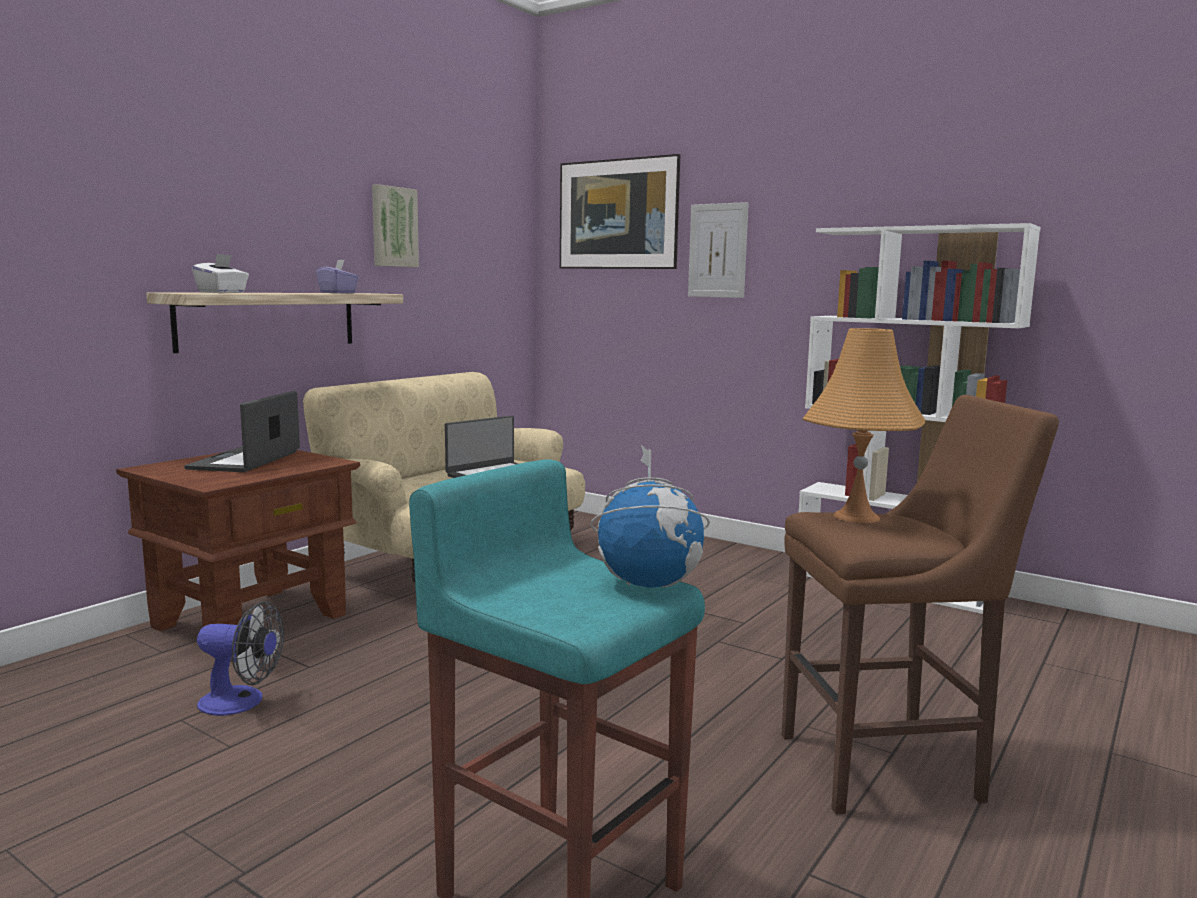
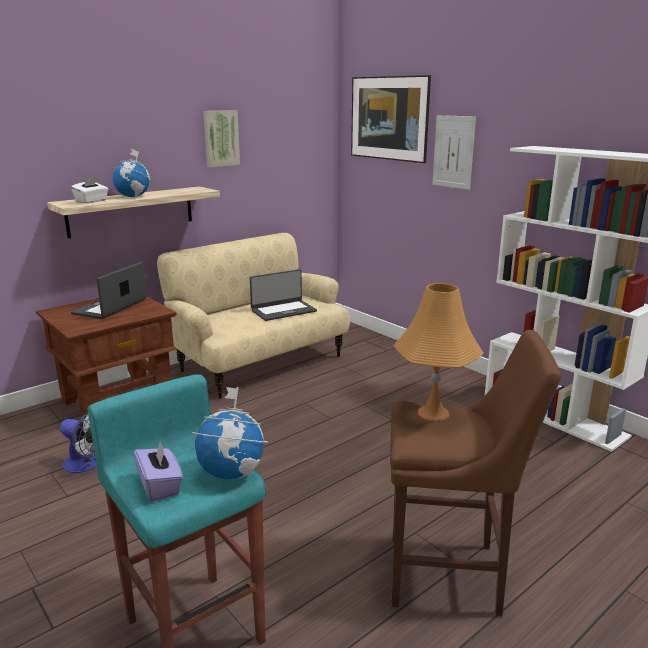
camera: 15 degrees right, 10 degrees up
purple tissue box [316,259,359,293] -> purple tissue box moved to [134,441,183,502]
none -> globe [112,149,152,197]

